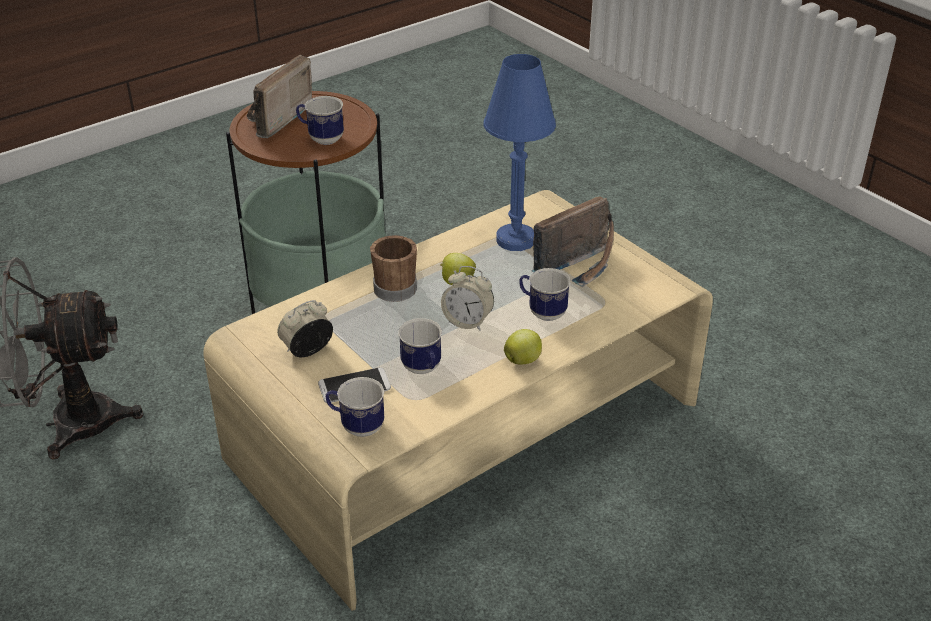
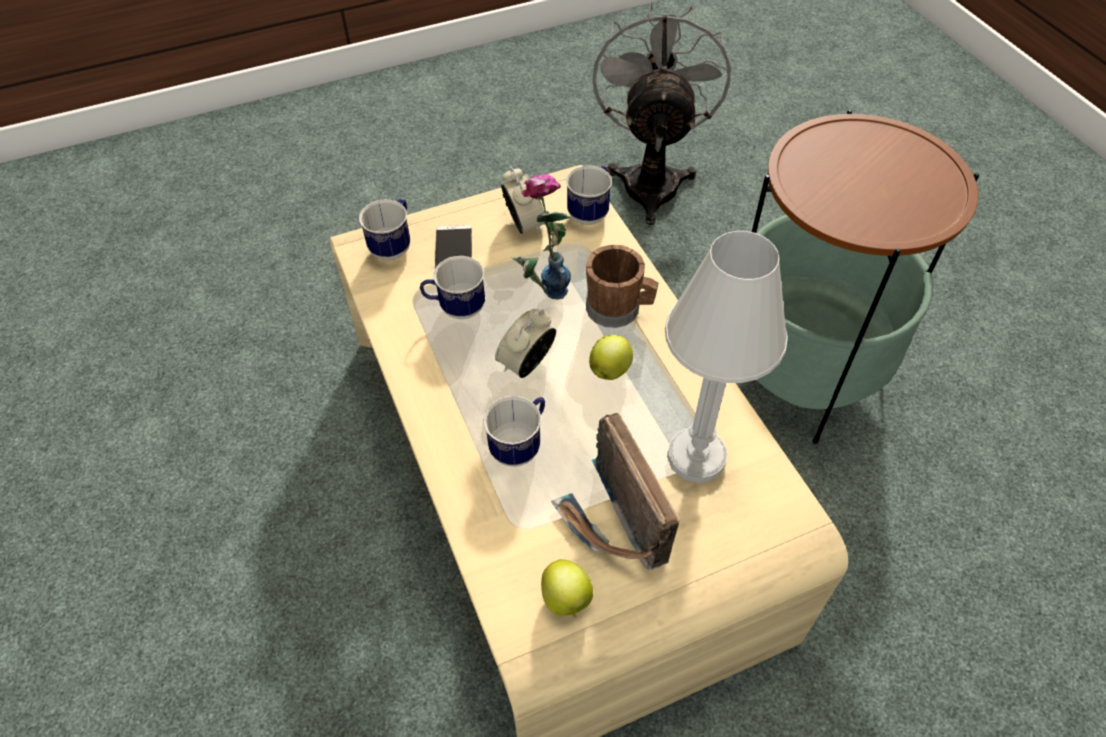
camera: 105 degrees right, 15 degrees up
radio [247,55,312,138] -> none
mug [296,96,344,145] -> mug moved to [566,166,612,225]
blue table lamp [484,54,556,251] -> white table lamp [665,231,788,483]
apple [504,329,542,365] -> apple moved to [541,559,593,618]
none -> vase [511,174,572,299]

